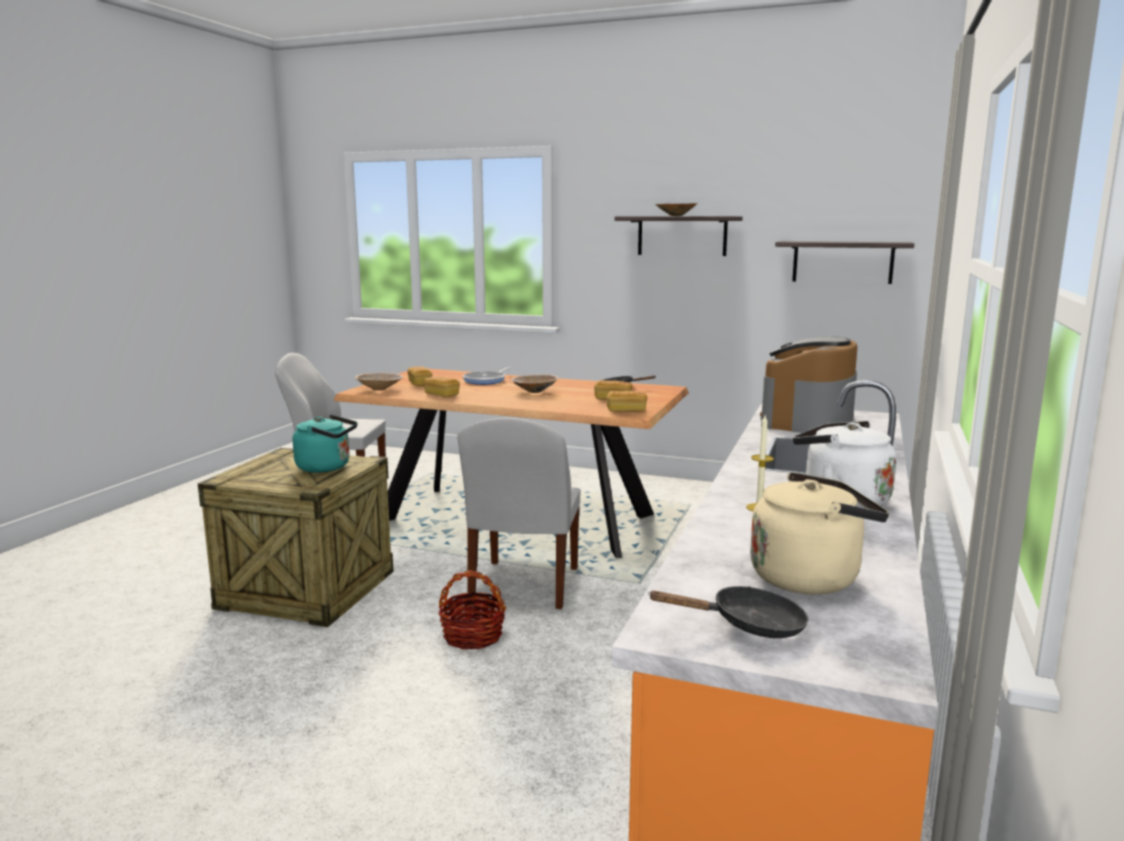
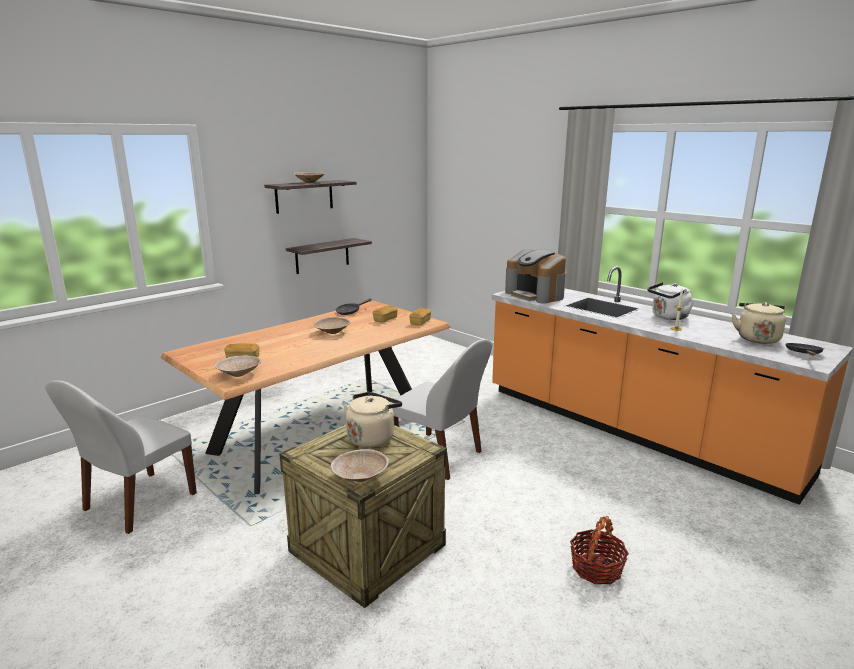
camera: 65 degrees left, 5 degrees up
turquoise kettle [293,415,357,473] -> beige kettle [343,392,402,448]
bread [424,377,460,397] -> none
basket [439,570,506,649] -> basket moved to [570,516,629,584]
frying pan [463,367,511,385] -> none
shelf [775,241,914,284] -> shelf moved to [286,238,372,274]
none -> beige bowl [331,449,389,482]

